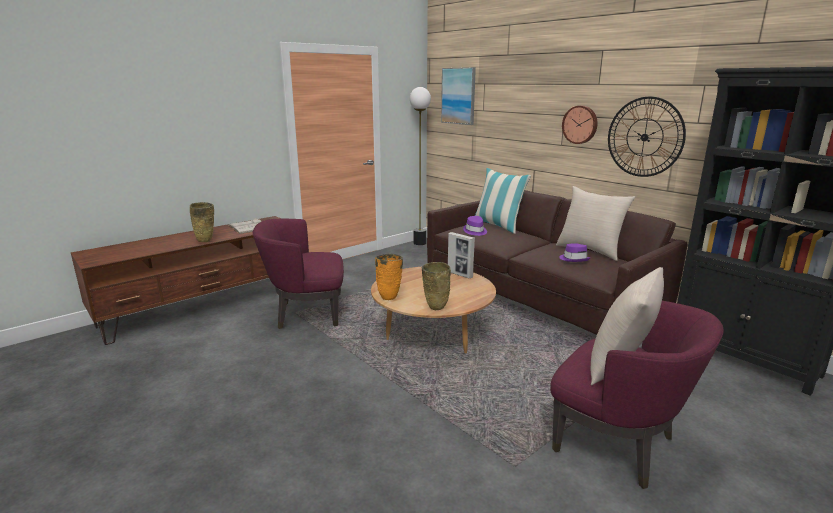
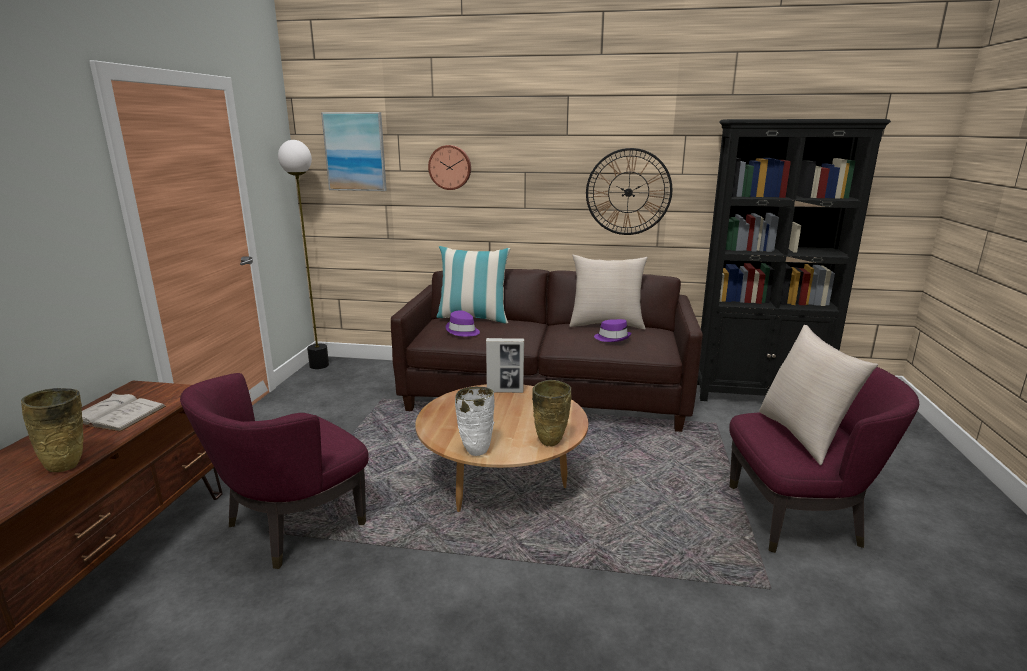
camera: 40 degrees left, 0 degrees up
orange vase [375,254,403,300] -> white vase [455,387,494,456]
wall clock [562,105,598,144] -> wall clock moved to [428,145,471,190]

